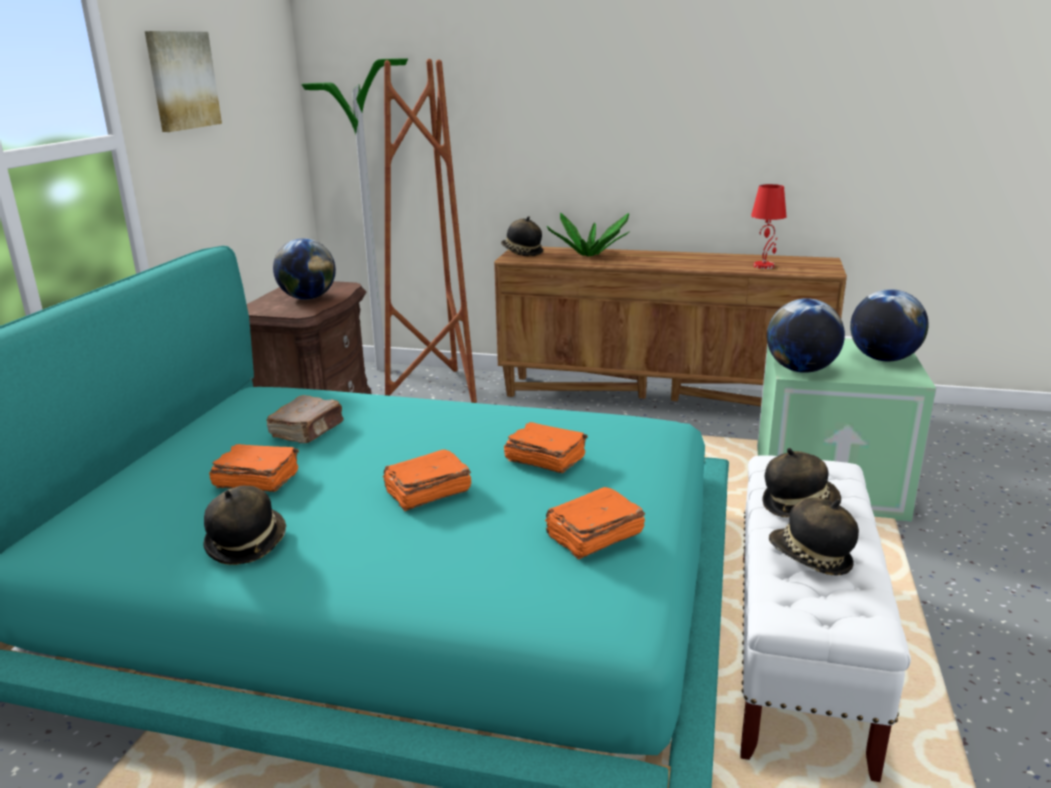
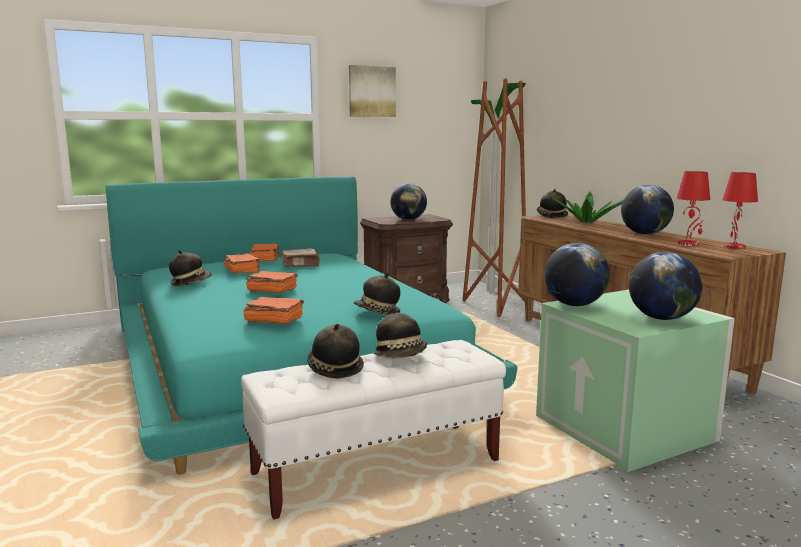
camera: 50 degrees right, 10 degrees down
orange book [504,422,588,473] -> orange book moved to [250,243,279,261]
none -> hat [354,273,400,315]
none -> globe [621,185,674,234]
none -> red table lamp [722,172,758,249]

